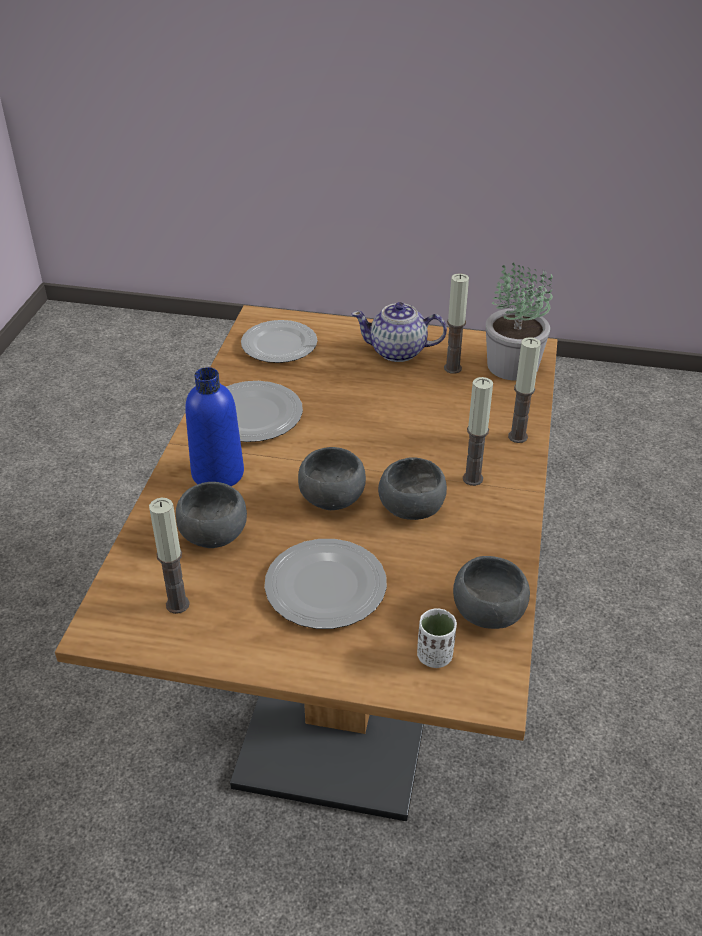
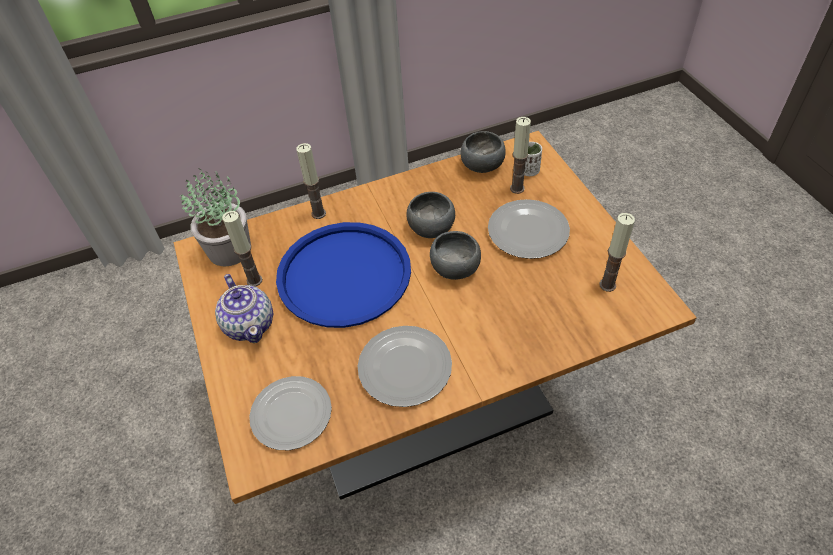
camera: 120 degrees left, 10 degrees up
grey bowl [176,482,247,548] -> none
blue bottle [185,367,244,486] -> none
candle [463,377,493,486] -> candle moved to [510,117,531,194]
none -> blue tray [276,222,411,328]

